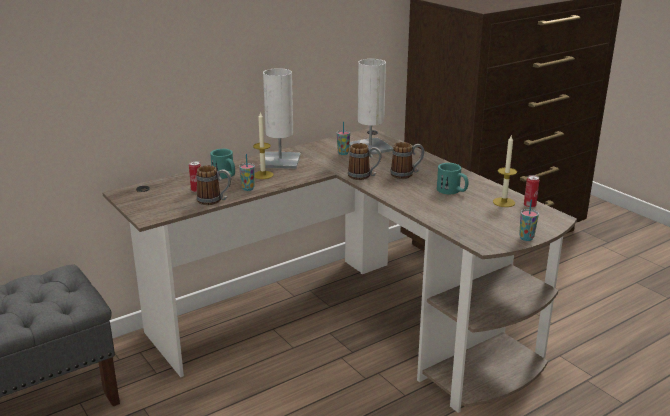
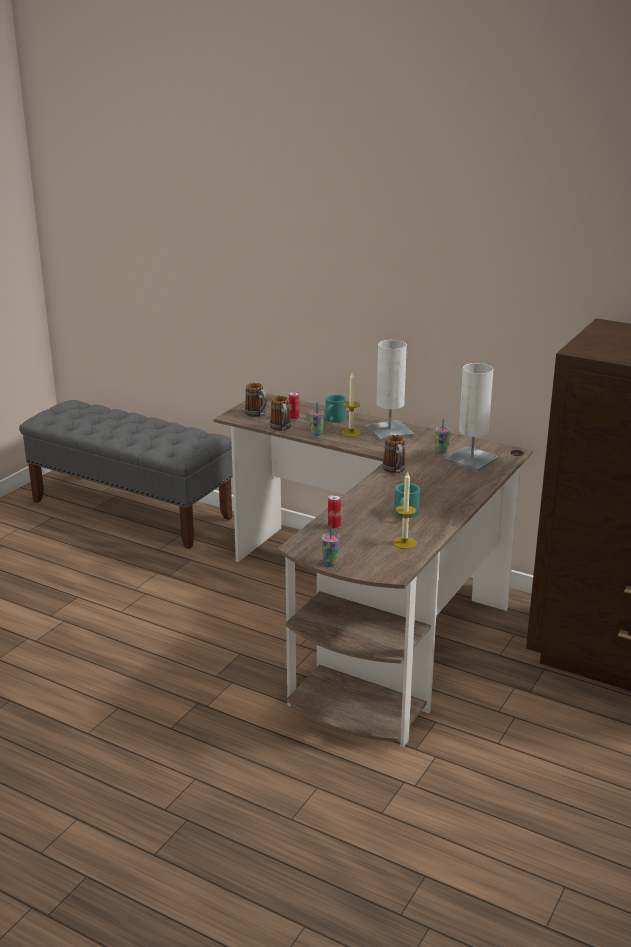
camera: 65 degrees right, 0 degrees up
mug [390,142,424,179] -> mug moved to [245,383,267,417]
can [524,175,539,208] -> can moved to [328,494,341,529]

